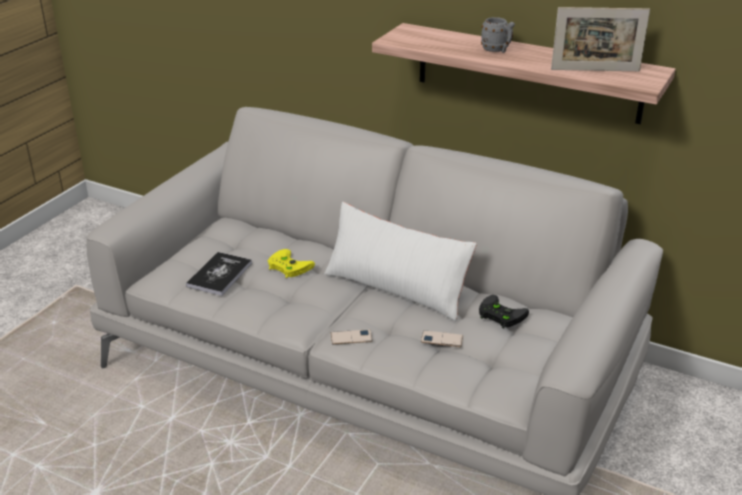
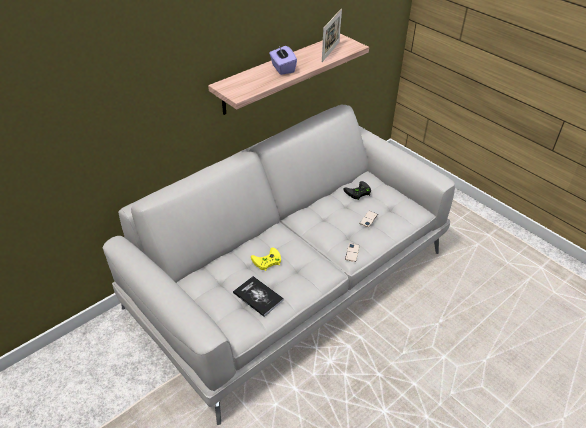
camera: 70 degrees left, 10 degrees up
white pillow [324,202,477,321] -> none
grey mug [481,17,515,53] -> purple tissue box [269,46,297,75]

